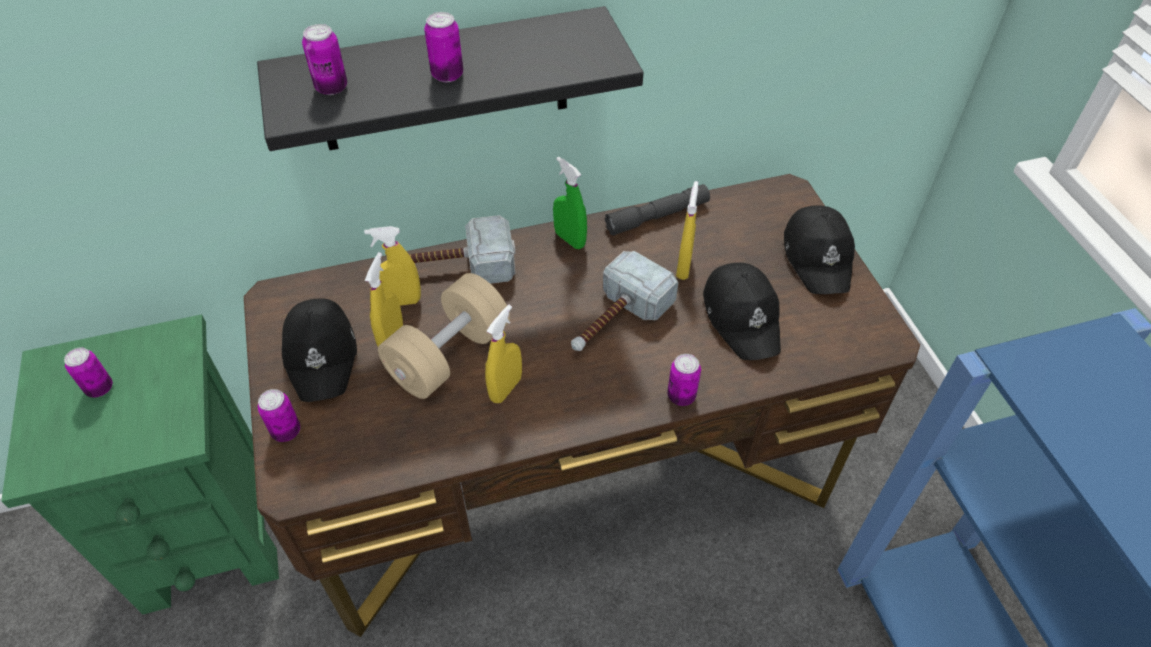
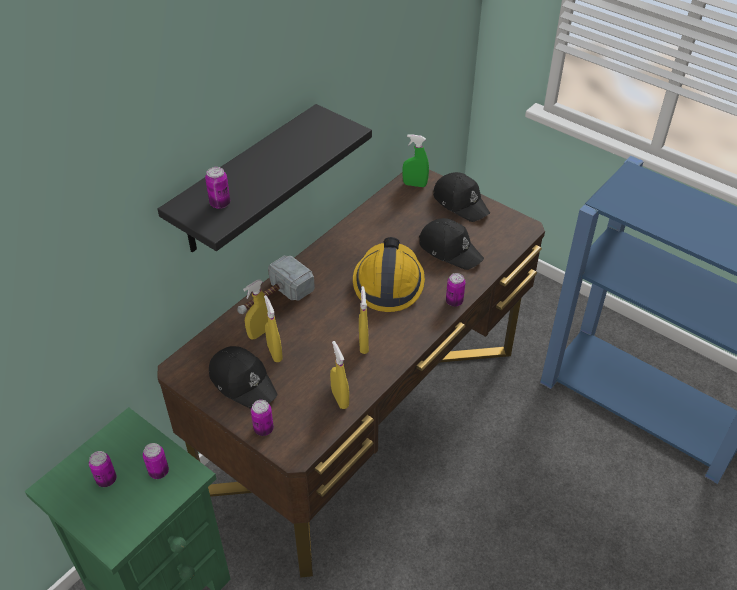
camera: 35 degrees left, 5 degrees down
beige dumbbell [378,273,510,399] -> none
can [424,12,463,82] -> can moved to [143,443,169,479]
green spray bottle [553,156,587,249] -> green spray bottle moved to [403,134,429,187]
hammer [571,251,678,351] -> hard hat [353,237,425,312]
grey flashlight [605,184,710,236] -> none
yellow spray bottle [676,181,698,280] -> yellow spray bottle moved to [330,341,349,409]

